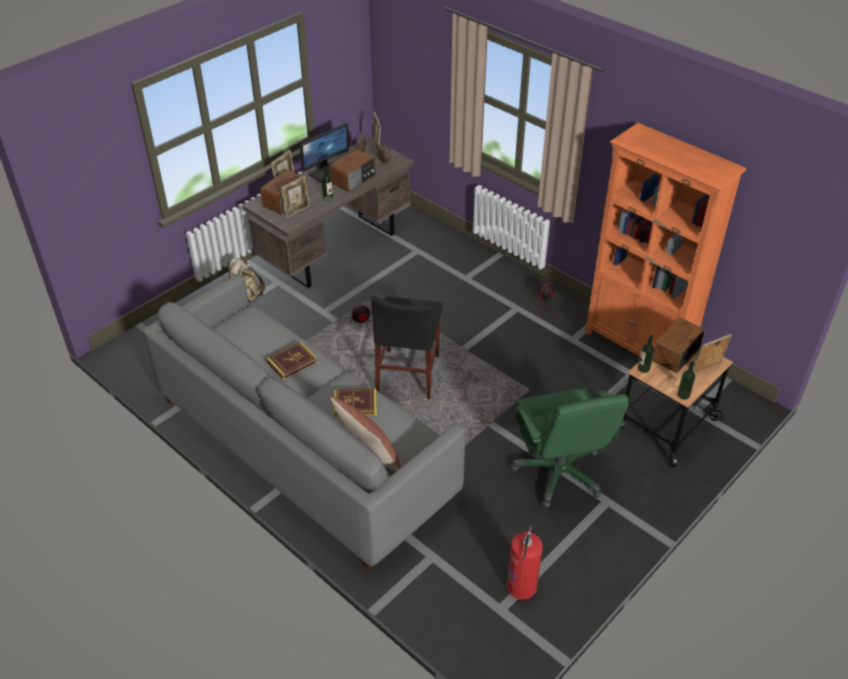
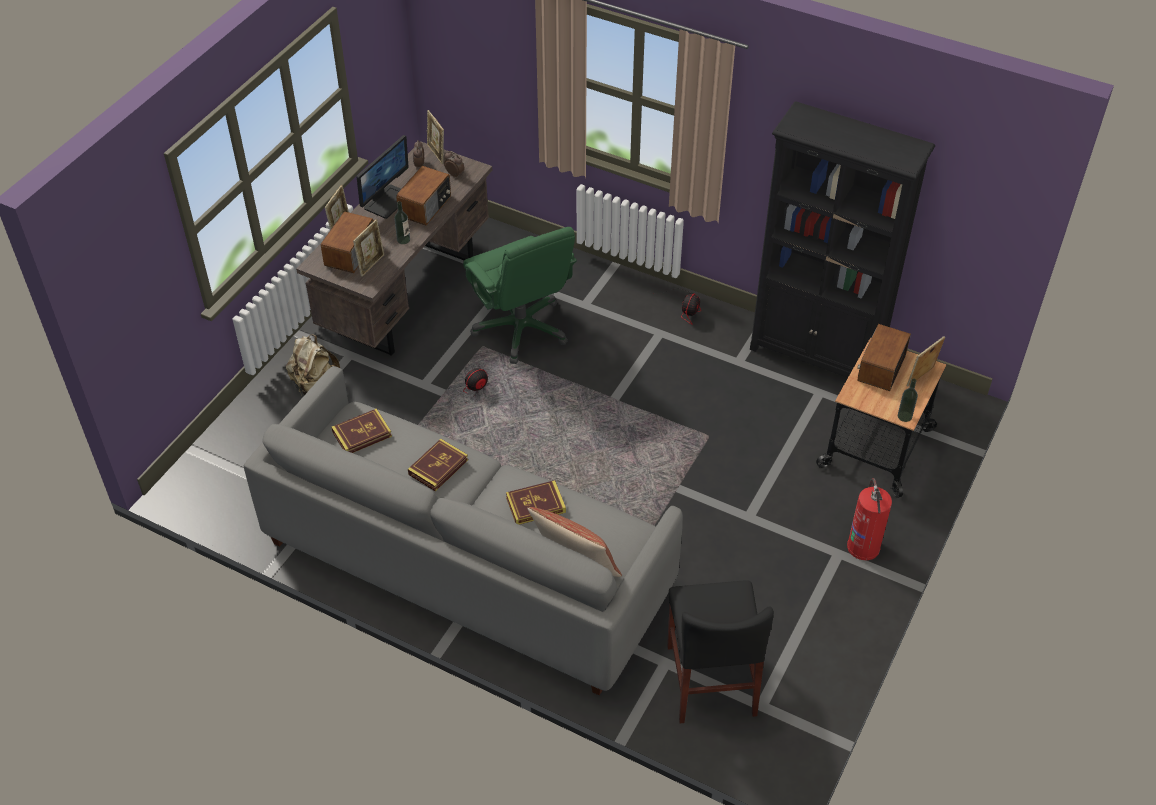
camera: 15 degrees left, 5 degrees up
black chair [371,296,442,399] -> black chair moved to [667,580,774,723]
fire extinguisher [507,524,543,600] -> fire extinguisher moved to [847,478,892,560]
green office chair [511,388,629,508] -> green office chair moved to [463,227,577,364]
orange bookcase [585,123,746,356] -> black bookcase [750,101,935,378]
bottle [638,335,654,373] -> none
none -> book [331,408,392,453]

